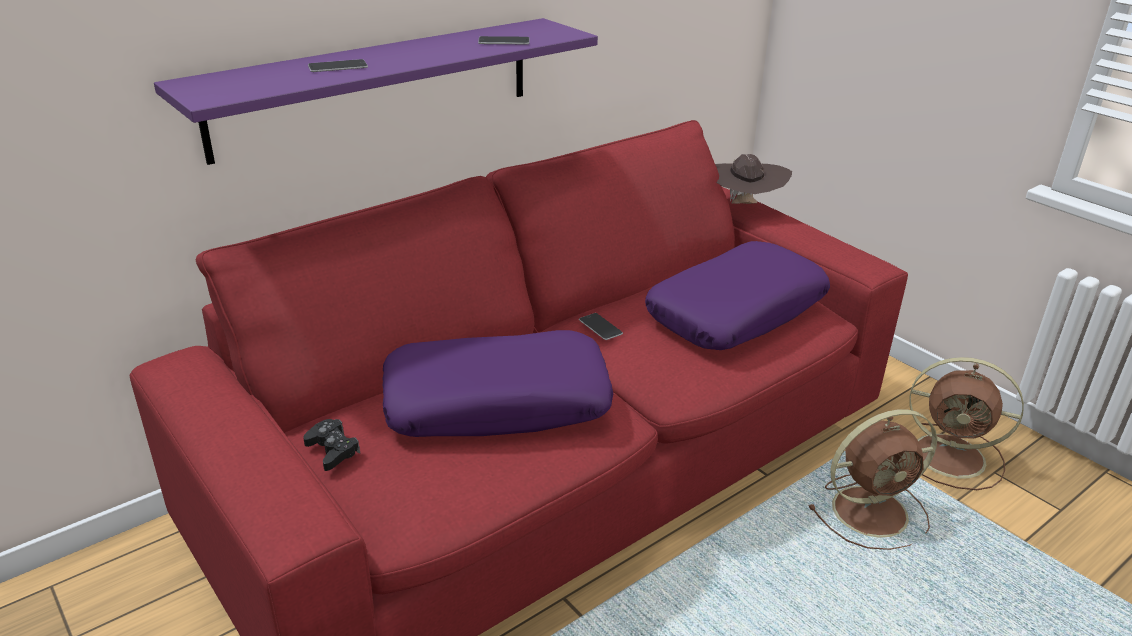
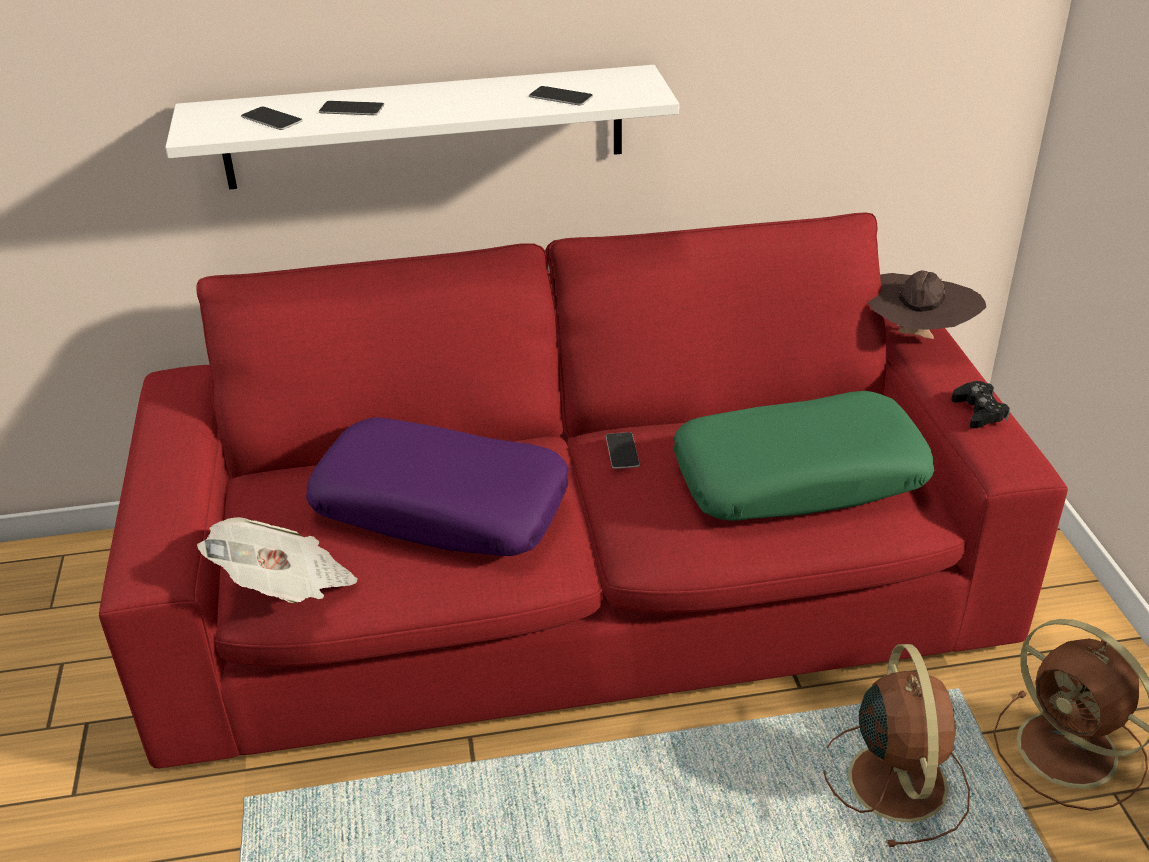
camera: 30 degrees right, 5 degrees up
purple shelf [154,18,598,165] -> white shelf [165,65,679,189]
black game controller [304,419,360,471] -> black game controller moved to [951,381,1010,428]
purple pillow [645,241,830,350] -> green pillow [674,391,934,521]
brown fan [809,409,937,550] -> brown fan turned 105 degrees counterclockwise [823,644,970,847]
none -> newspaper [197,517,358,603]
none -> phone [241,106,303,130]

